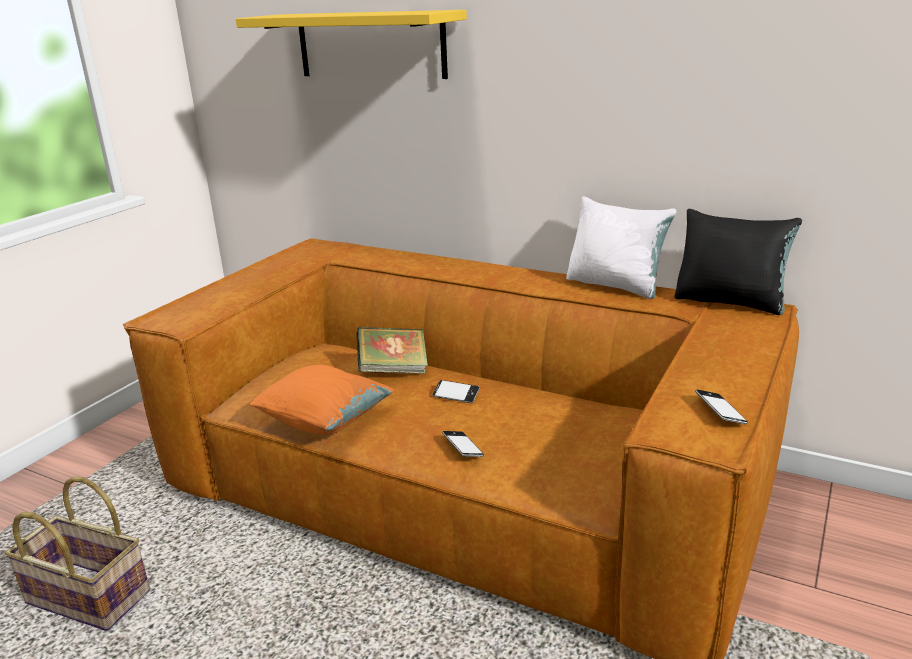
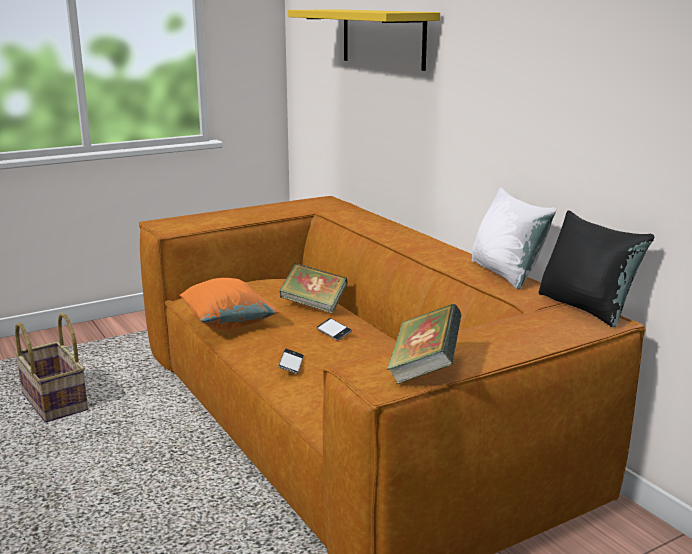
camera: 30 degrees right, 5 degrees down
phone [695,389,748,424] -> book [387,304,461,384]

